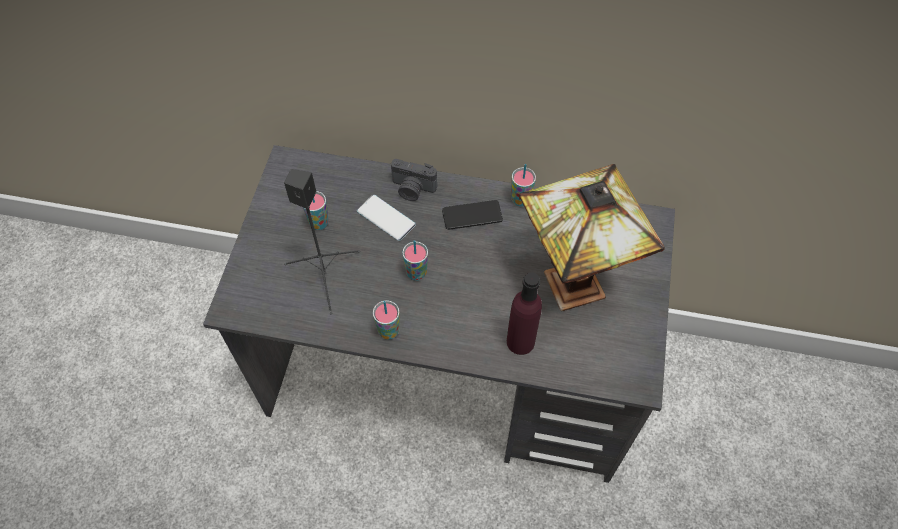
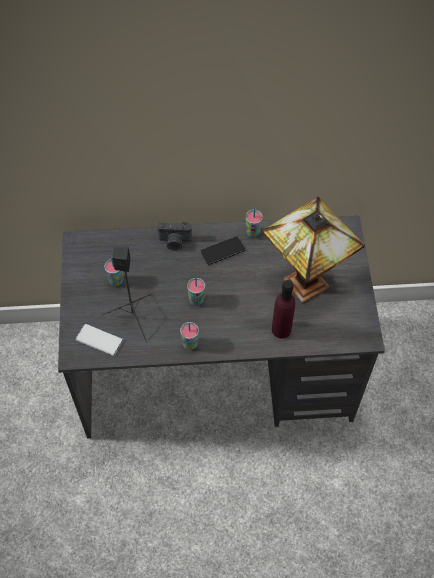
camera: 15 degrees left, 0 degrees up
phone [357,195,416,241] -> phone moved to [76,324,123,356]

